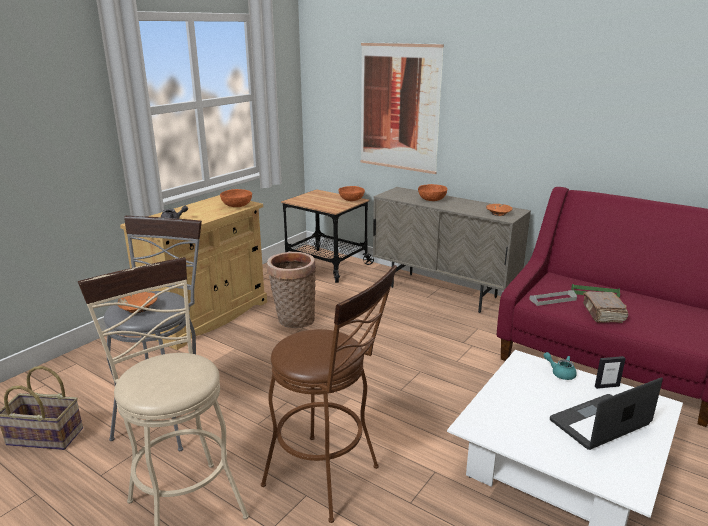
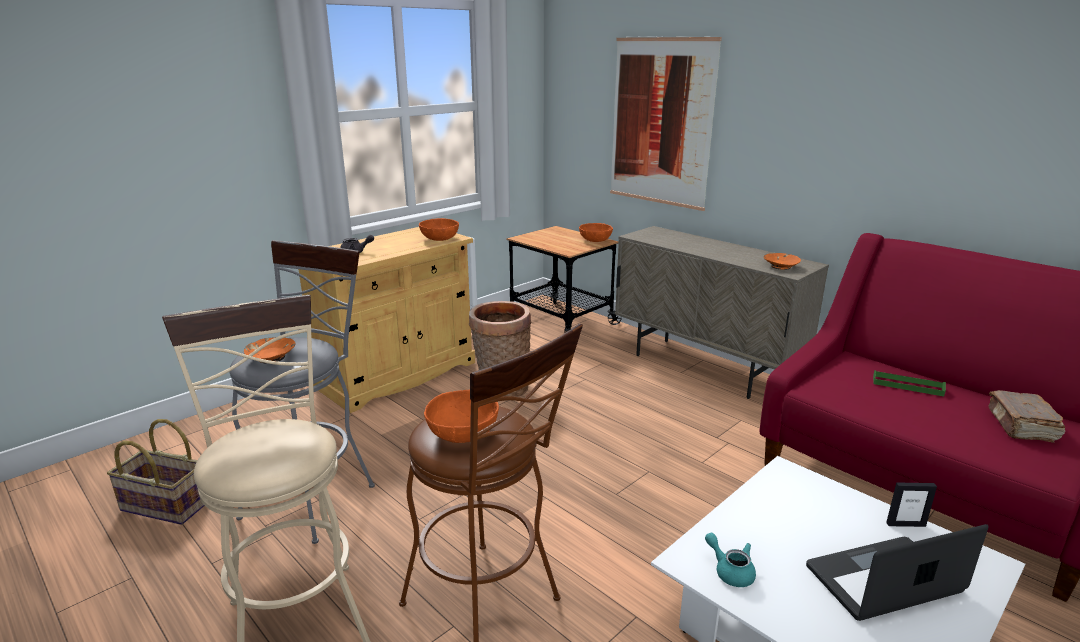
camera: 10 degrees right, 0 degrees up
orange bowl [418,184,448,201] -> orange bowl moved to [424,390,499,443]
grey tray [529,290,577,306] -> none
turquoise teapot [543,352,577,380] -> turquoise teapot moved to [705,533,756,587]
brown book [583,291,628,323] -> brown book moved to [988,390,1065,443]

